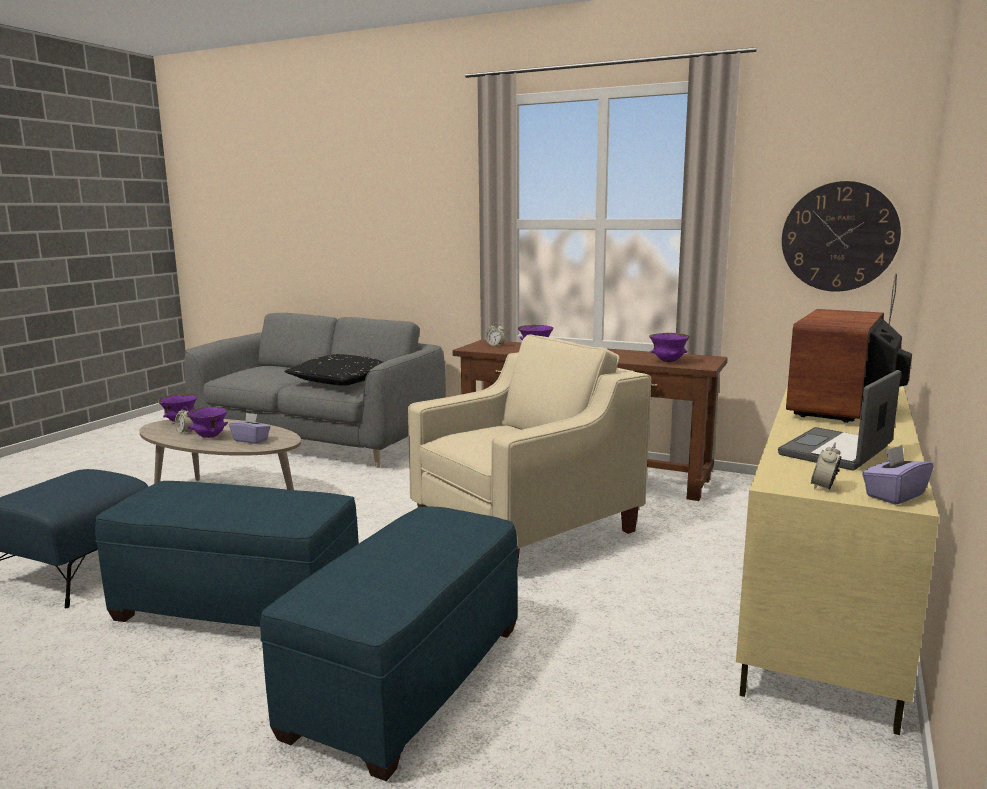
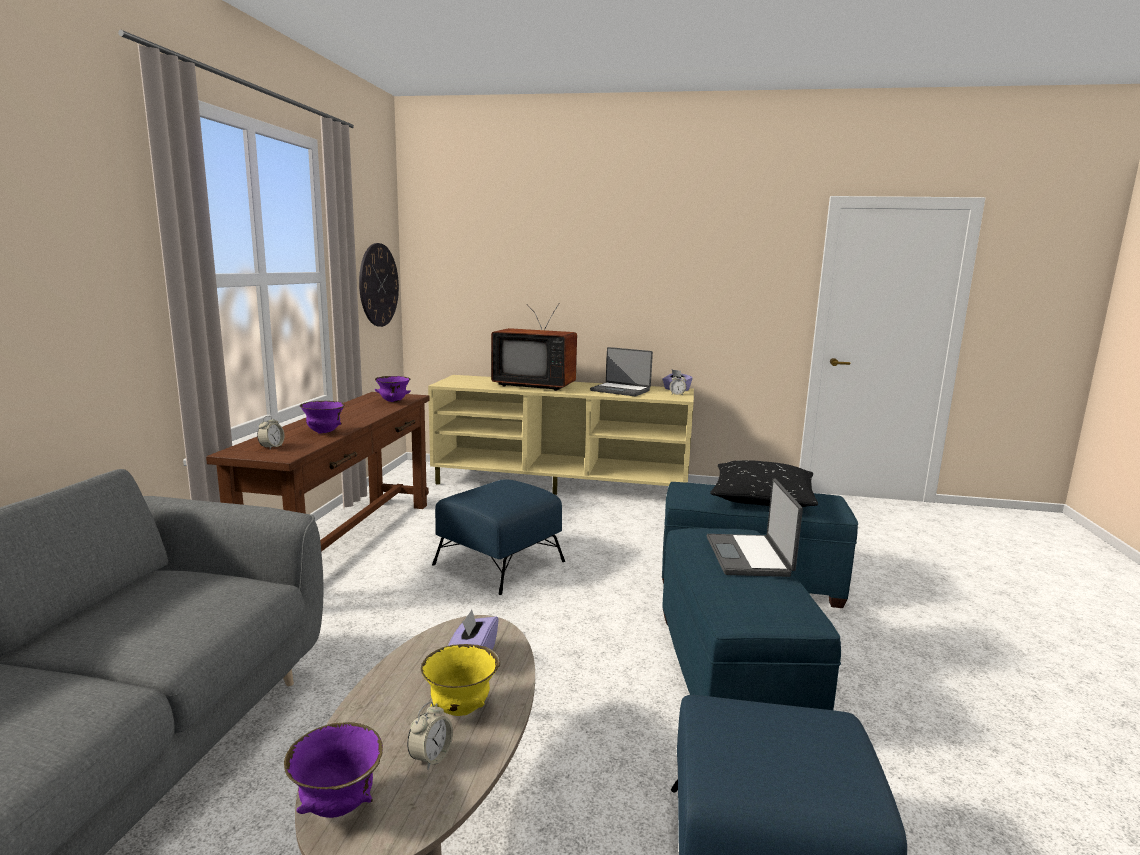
camera: 105 degrees left, 0 degrees up
purple bowl [187,407,228,438] -> yellow bowl [421,644,500,716]
black pillow [285,354,383,386] -> black pillow moved to [710,460,818,507]
beige armchair [408,334,651,569] -> blue ottoman [432,480,565,595]
none -> laptop [707,479,803,577]

